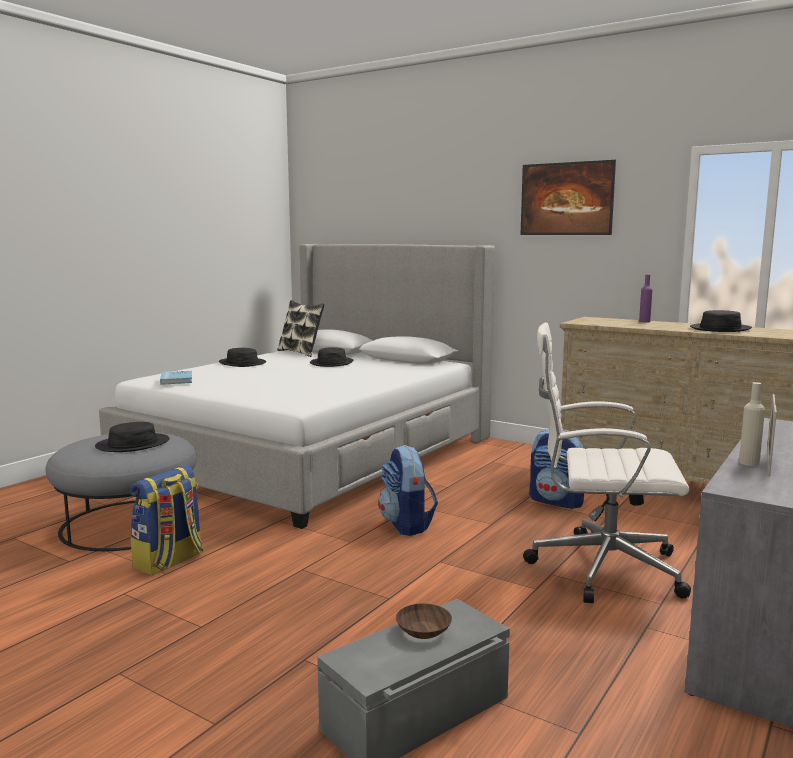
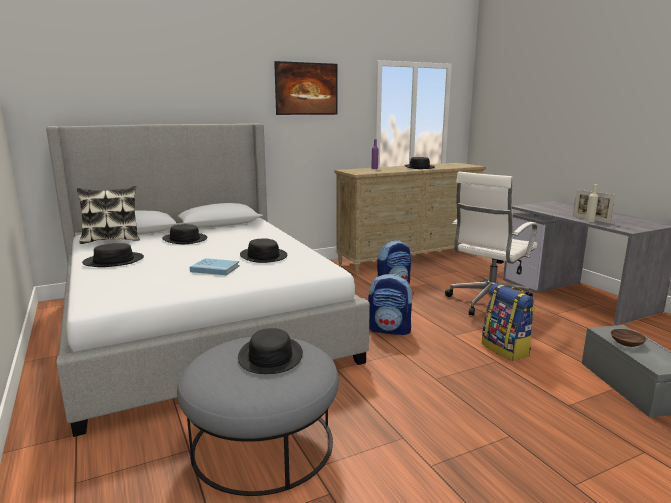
camera: 60 degrees left, 5 degrees up
backpack [130,465,203,576] -> backpack moved to [482,283,535,361]
blue book [160,371,192,385] -> blue book moved to [190,258,240,275]
none -> black hat [240,239,287,263]

